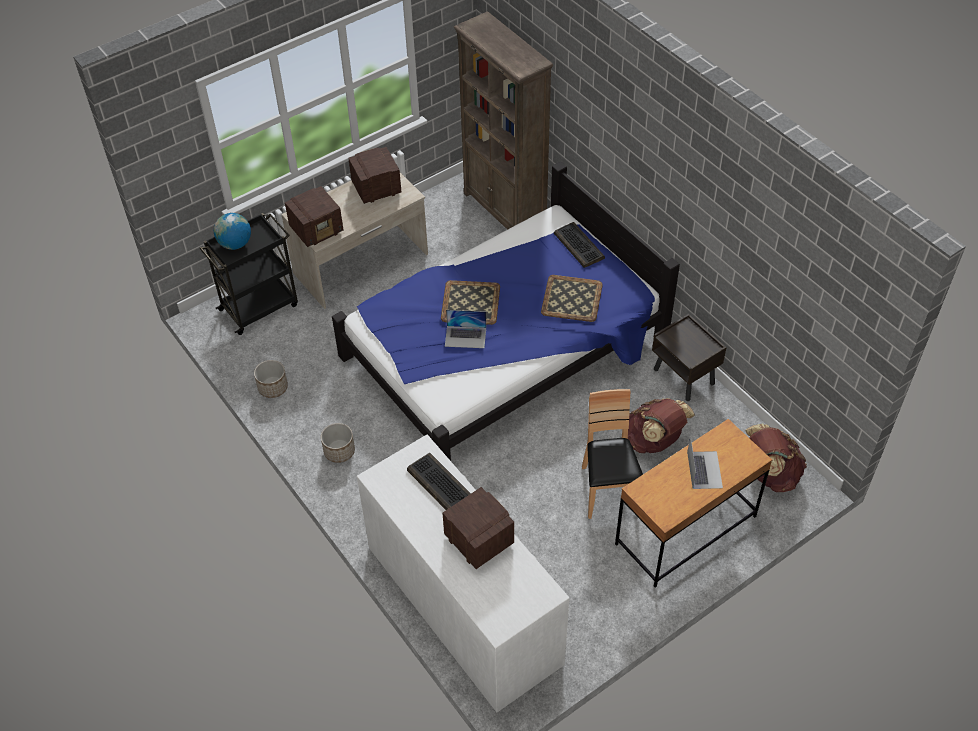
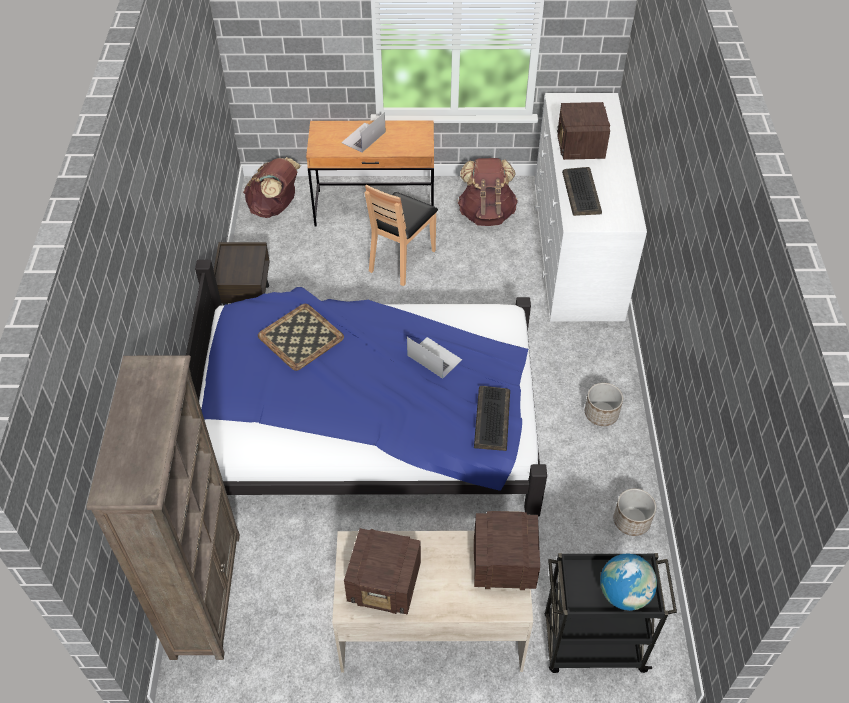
camera: 145 degrees left, 0 degrees up
tray [441,280,500,325] -> none
keyboard [554,222,605,268] -> keyboard moved to [474,386,510,451]
brown backpack [628,398,695,453] -> brown backpack moved to [457,158,518,226]

